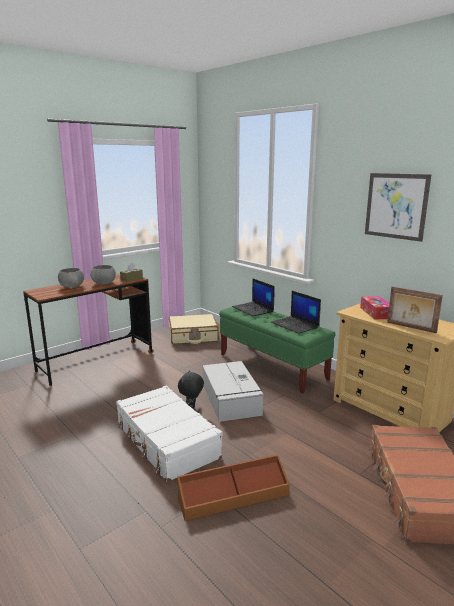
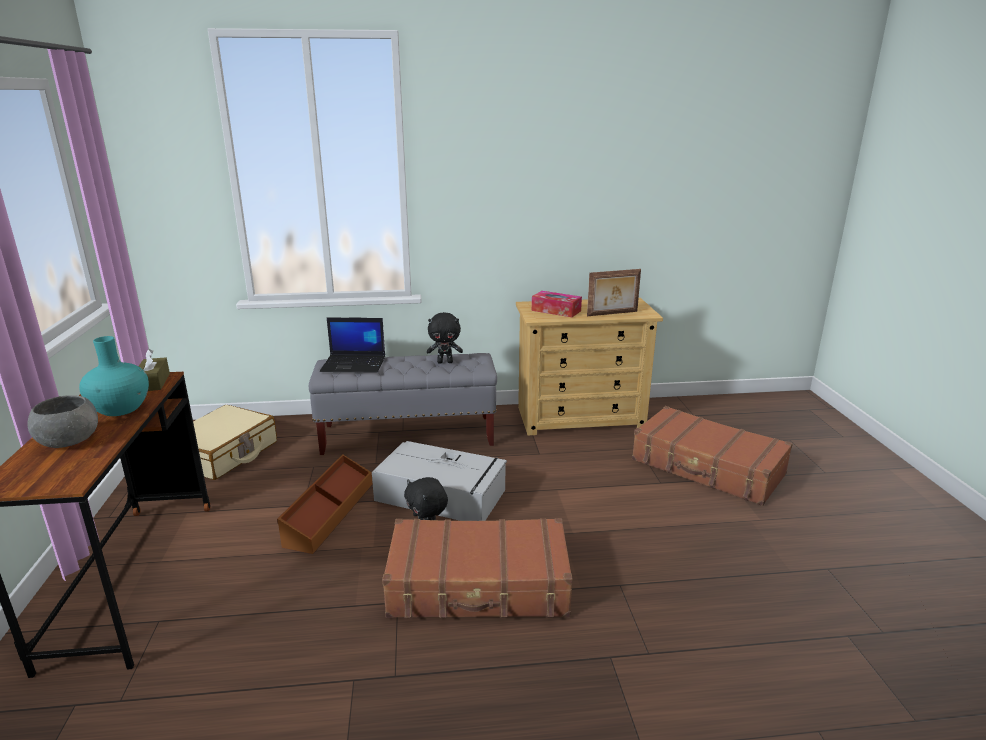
camera: 55 degrees left, 5 degrees up
grey bowl [90,265,116,284] -> turquoise vase [79,336,149,416]
white suitcase [116,385,222,482] -> brown suitcase [382,518,572,618]
brown storage box [177,455,290,521] -> brown storage box moved to [277,454,373,554]
green bench [219,307,336,394] -> grey bench [309,353,497,455]
laptop [271,291,321,334] -> black plush toy [427,312,463,363]
picture [365,173,431,242] -> none

